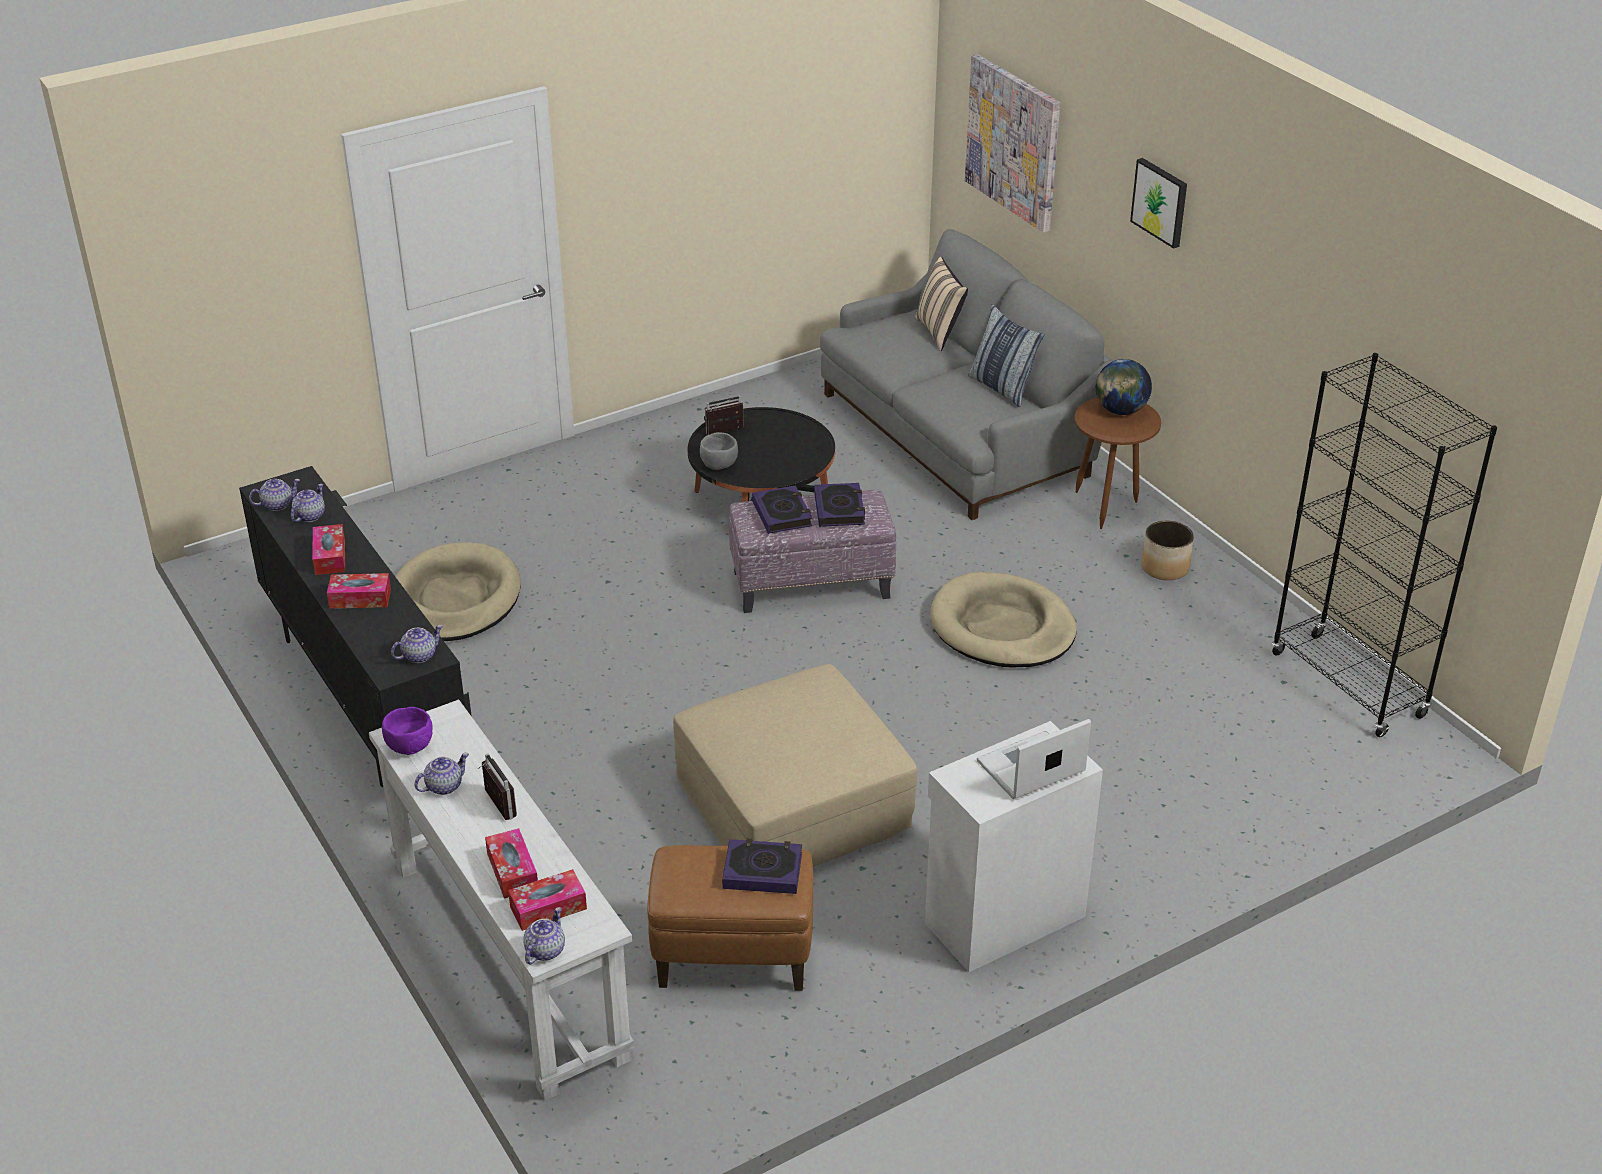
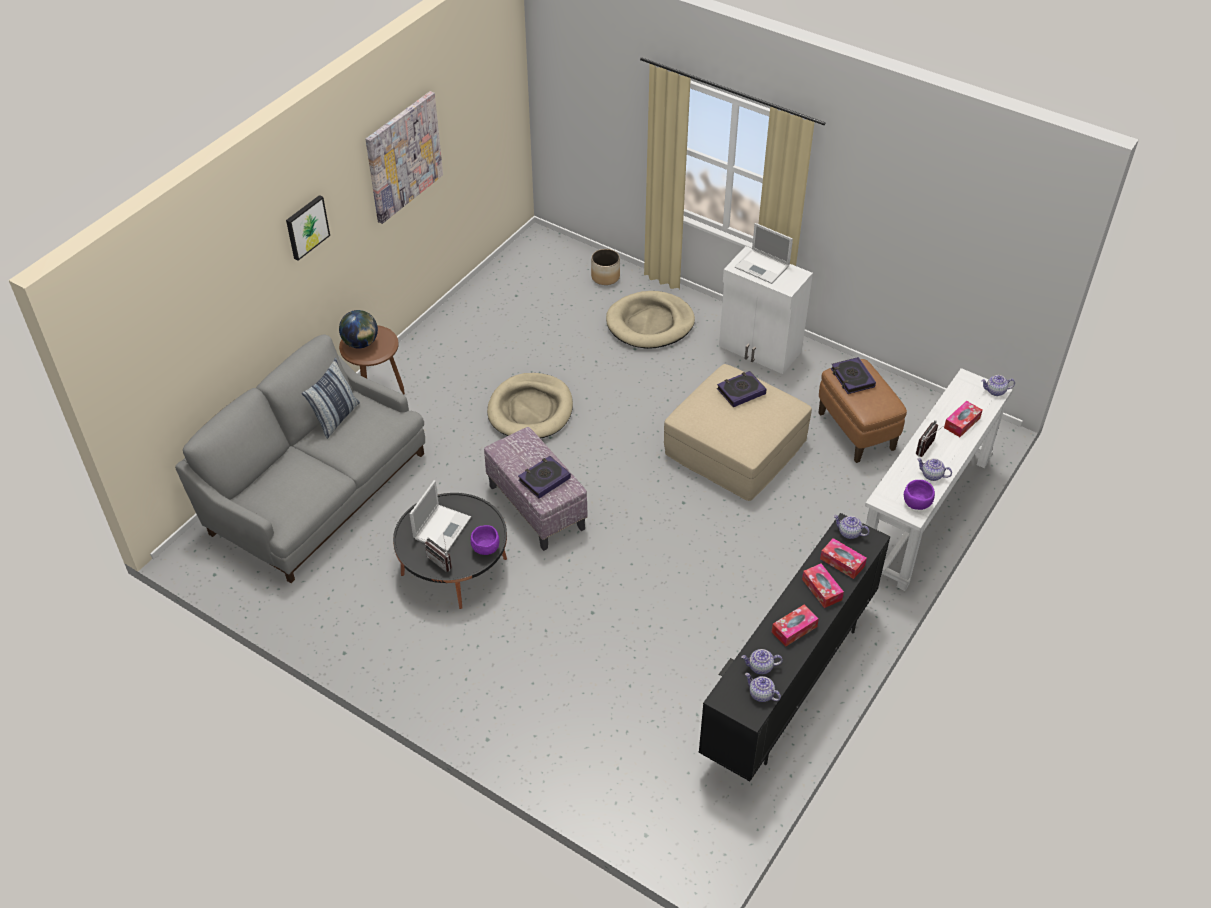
camera: 115 degrees left, 10 degrees up
beige dog bed [395,542,521,641] -> beige dog bed moved to [606,291,695,349]
tissue box [508,869,587,931] -> tissue box moved to [820,538,867,579]
grey bowl [700,432,738,470] -> purple bowl [470,525,499,555]
book [814,483,865,527] -> book moved to [717,371,766,407]
beige pillow [915,257,968,351] -> none
picture [965,54,1060,233] -> picture moved to [365,91,443,224]
planter [1141,521,1194,580] -> planter moved to [591,249,620,285]
black bookcase [1272,353,1497,737] -> none
none -> laptop [410,480,471,551]

